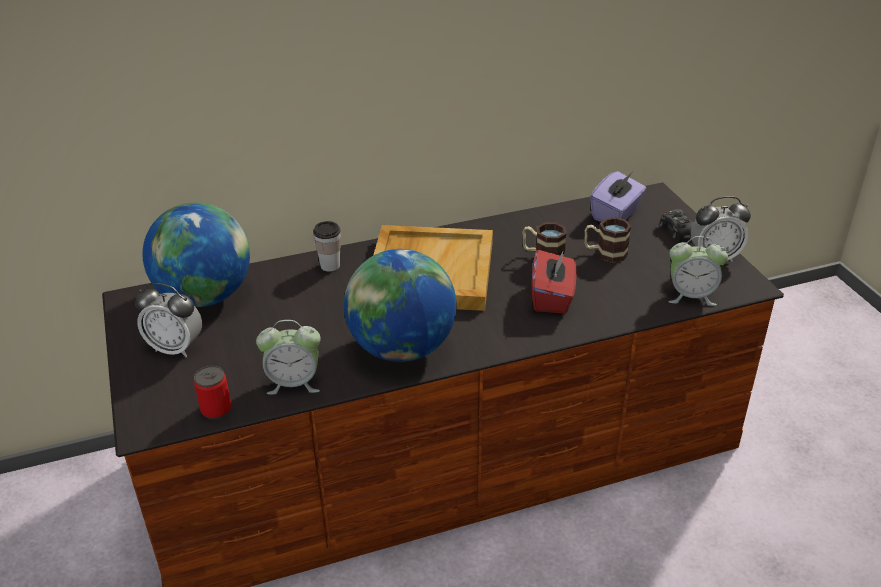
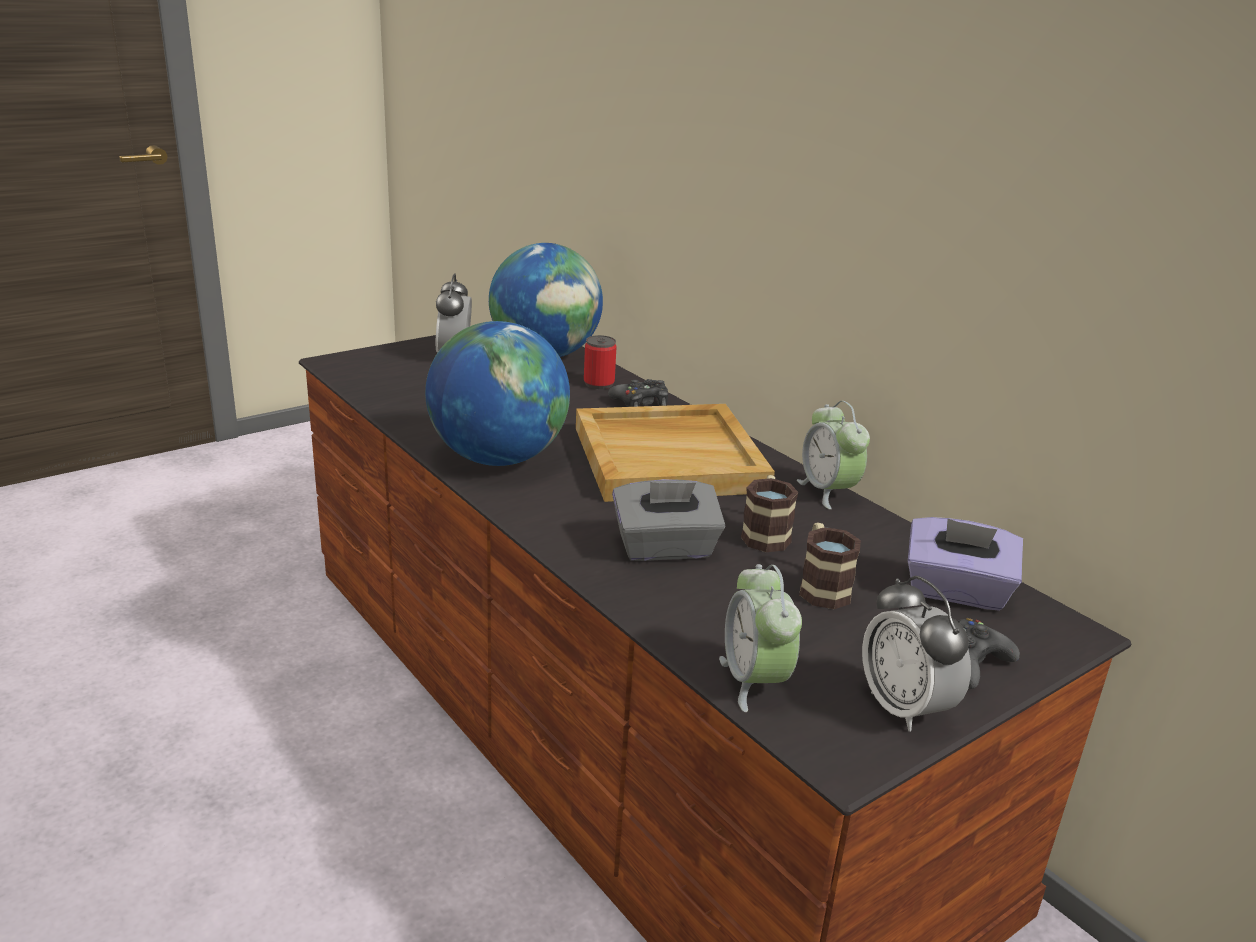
camera: 70 degrees right, 10 degrees down
can [194,366,231,419] -> can moved to [584,335,617,389]
alarm clock [256,320,321,395] -> alarm clock moved to [797,401,870,510]
cup [313,221,341,272] -> black game controller [608,379,668,407]
red tissue box [532,250,576,313] -> grey tissue box [612,479,725,561]

